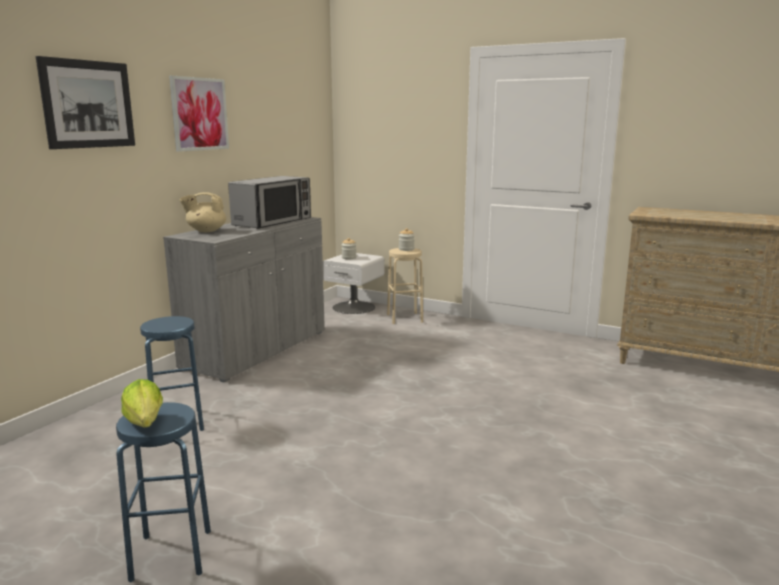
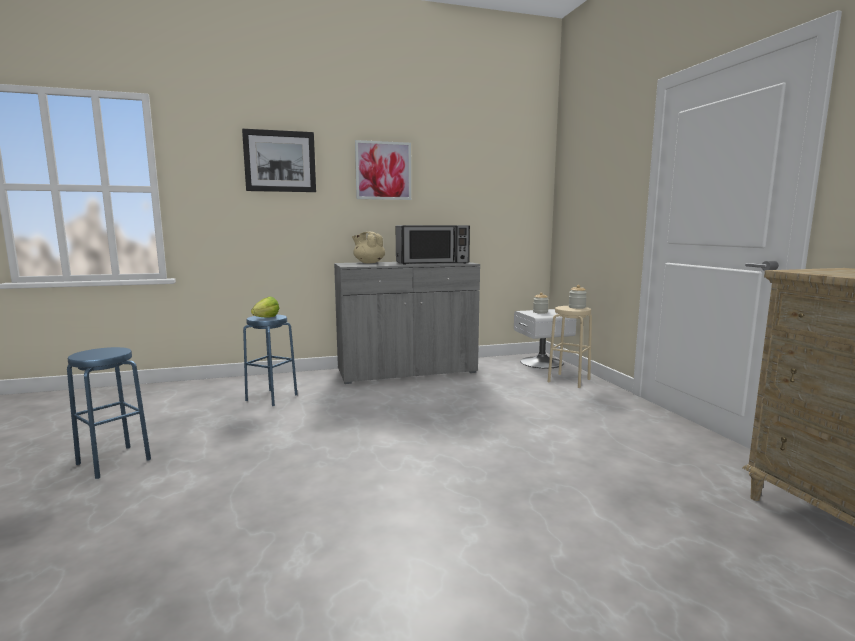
camera: 45 degrees right, 5 degrees down
lettuce [121,379,163,427] -> lettuce moved to [251,296,279,318]

